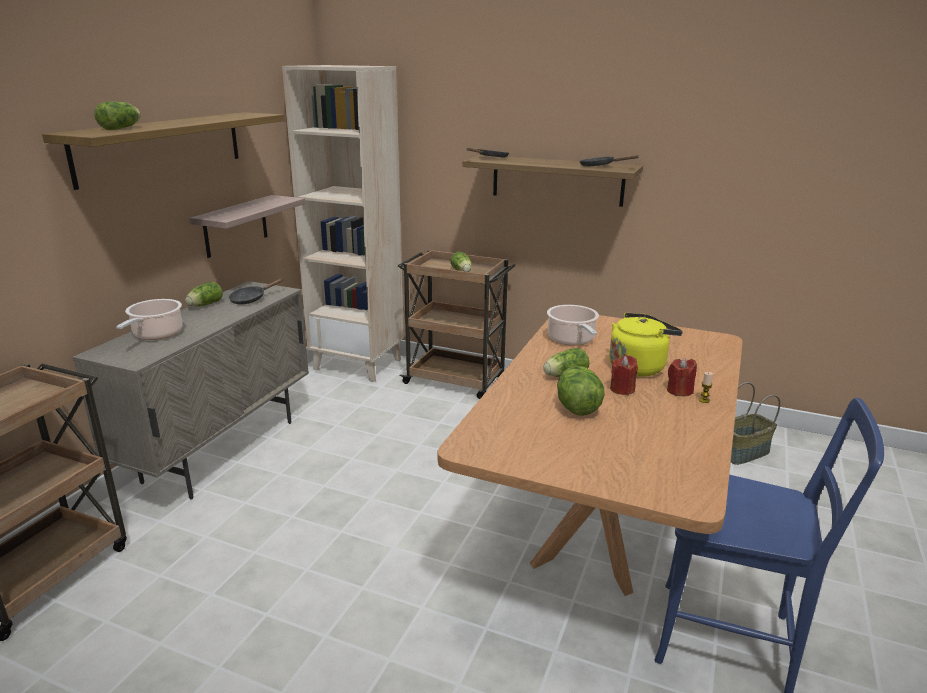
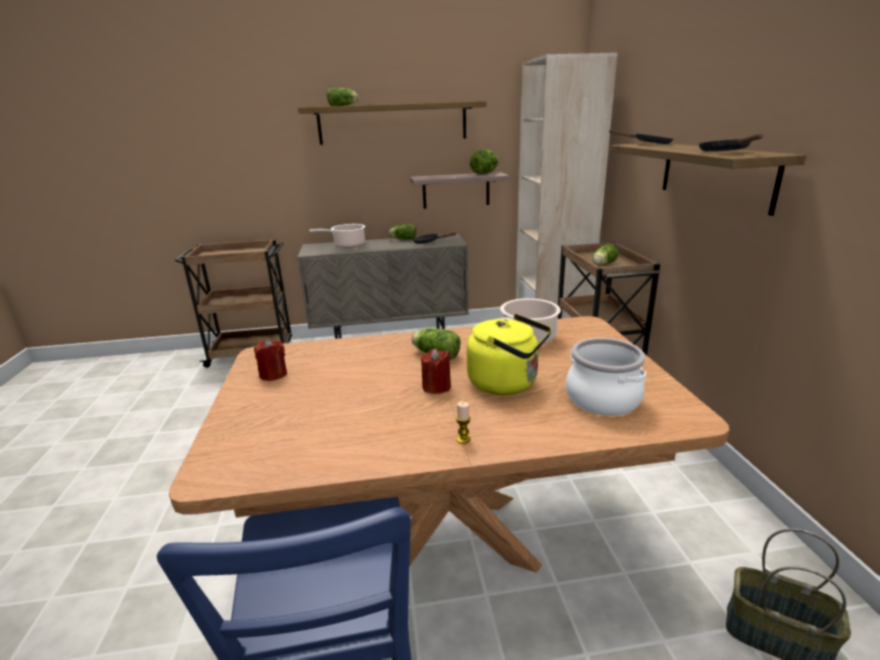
camera: 60 degrees right, 0 degrees up
lettuce [557,366,605,416] -> lettuce moved to [470,149,499,174]
red candle [667,358,697,396] -> red candle moved to [254,339,287,381]
none -> cooking pot [566,338,646,416]

